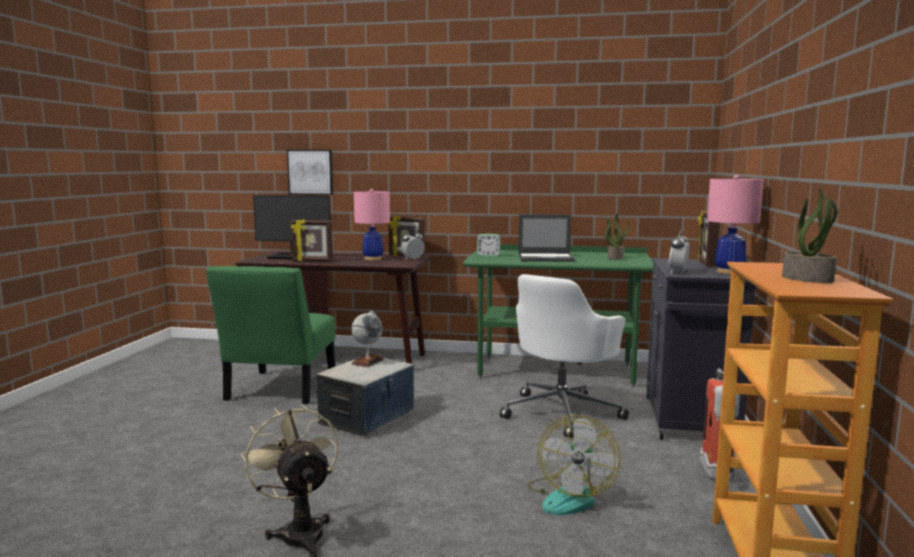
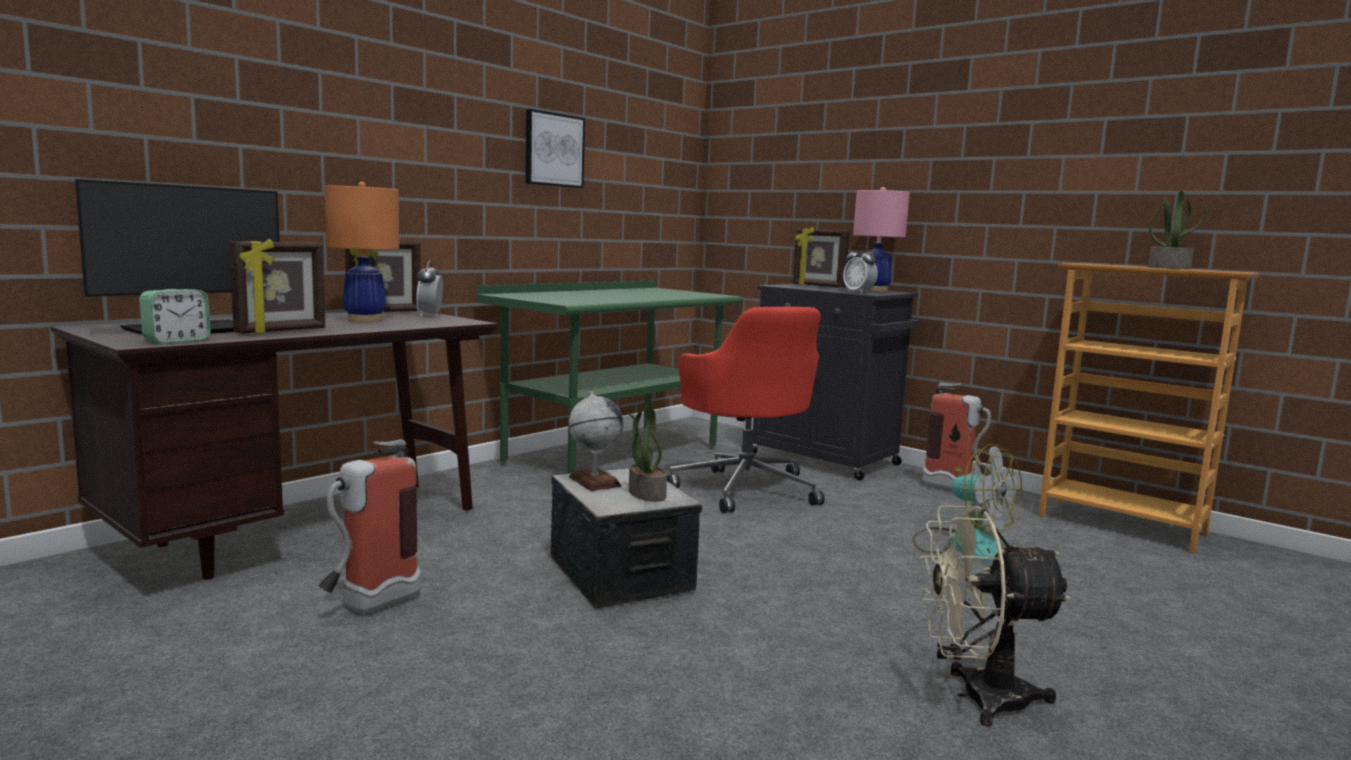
camera: 60 degrees left, 0 degrees up
green chair [206,266,335,404] -> fire extinguisher [318,439,421,614]
picture [287,150,333,195] -> picture moved to [525,109,585,188]
pink table lamp [354,189,390,260] -> orange table lamp [324,182,399,322]
alarm clock [477,234,500,256] -> alarm clock moved to [139,289,211,344]
white office chair [500,274,629,438] -> red office chair [667,307,825,513]
laptop [519,215,575,262] -> none
potted plant [605,213,629,260] -> potted plant moved to [628,403,667,502]

